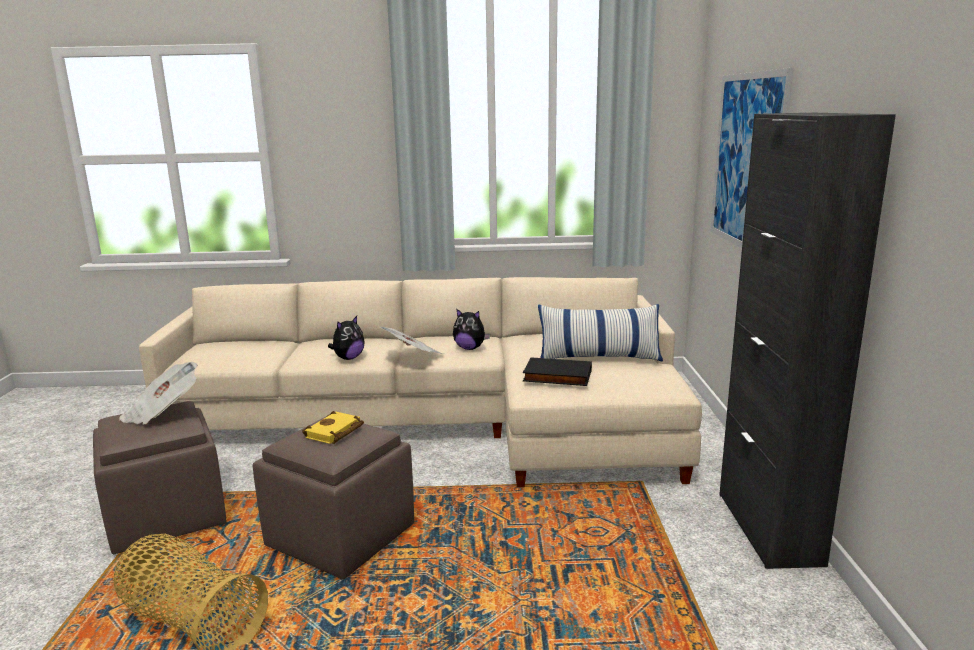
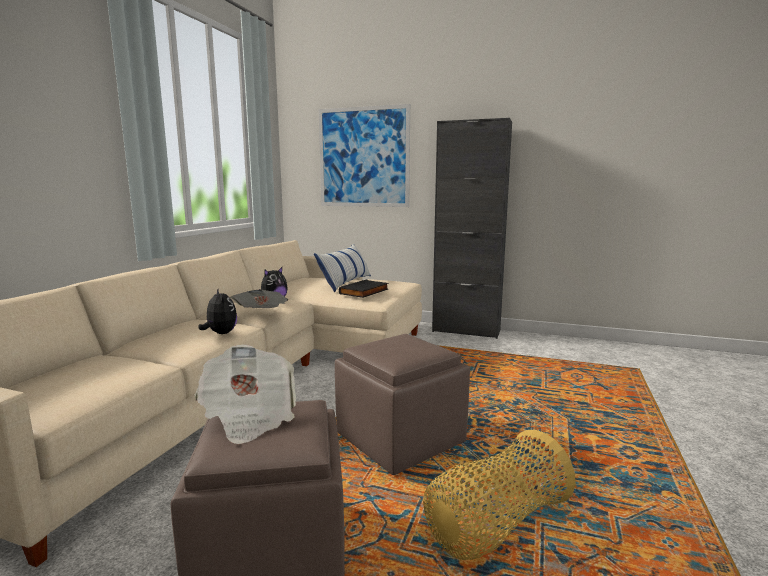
camera: 70 degrees left, 5 degrees down
yellow book [302,411,364,444] -> none

